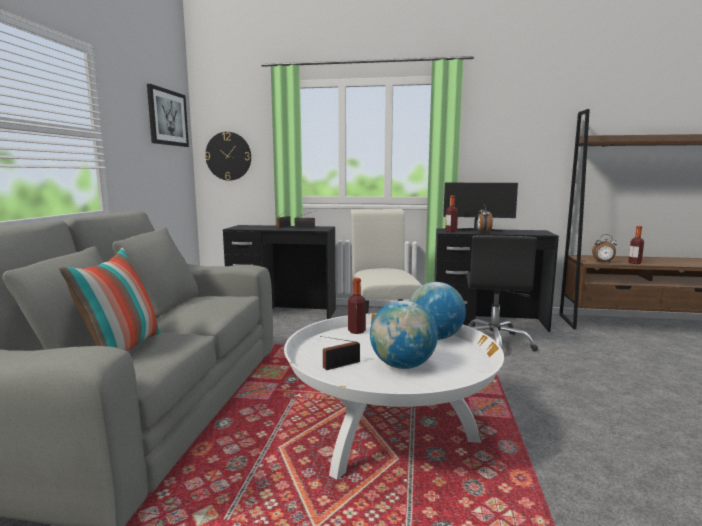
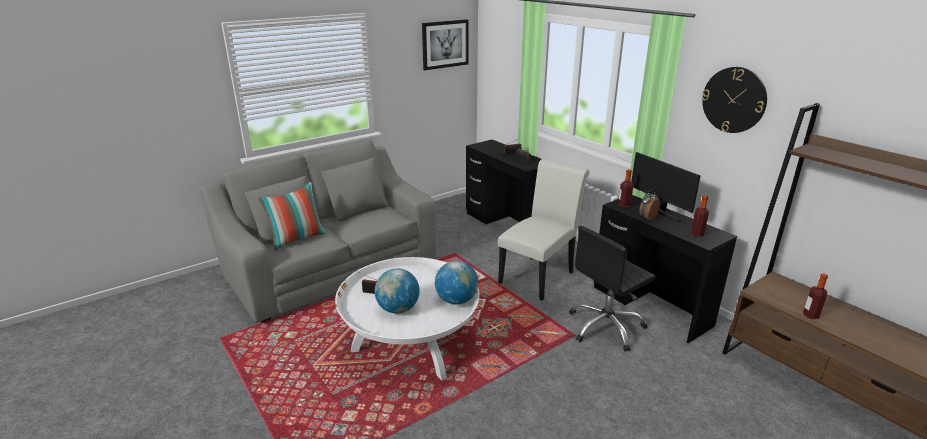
camera: 45 degrees right, 15 degrees up
wall clock [205,132,251,181] -> wall clock moved to [702,67,767,133]
bottle [348,278,366,334] -> bottle moved to [691,195,709,237]
alarm clock [592,234,617,263] -> none

